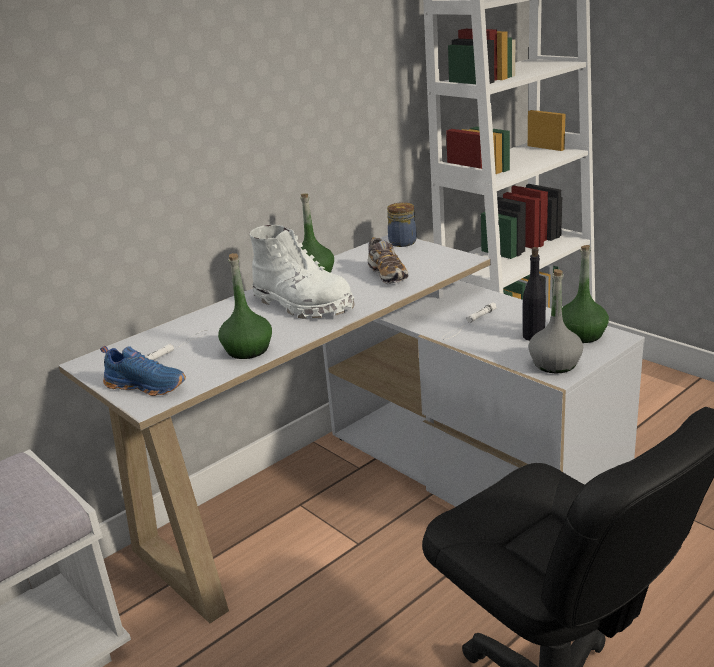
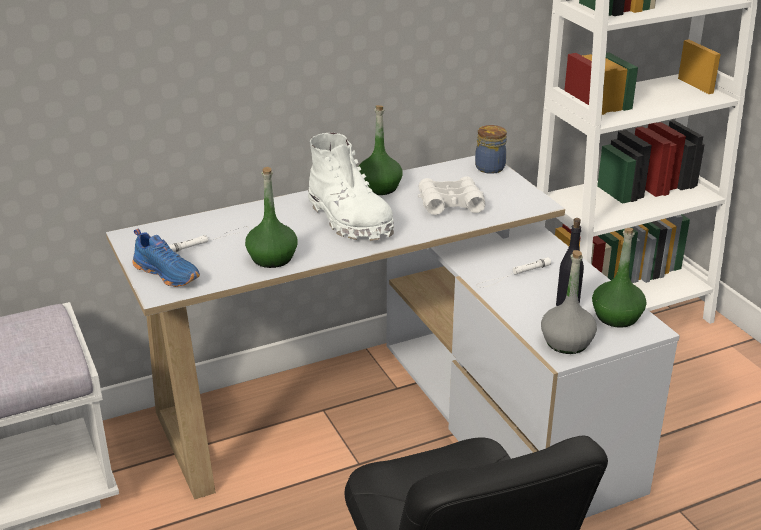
camera: 15 degrees right, 5 degrees up
shoe [368,237,408,284] -> white binoculars [418,176,486,215]

